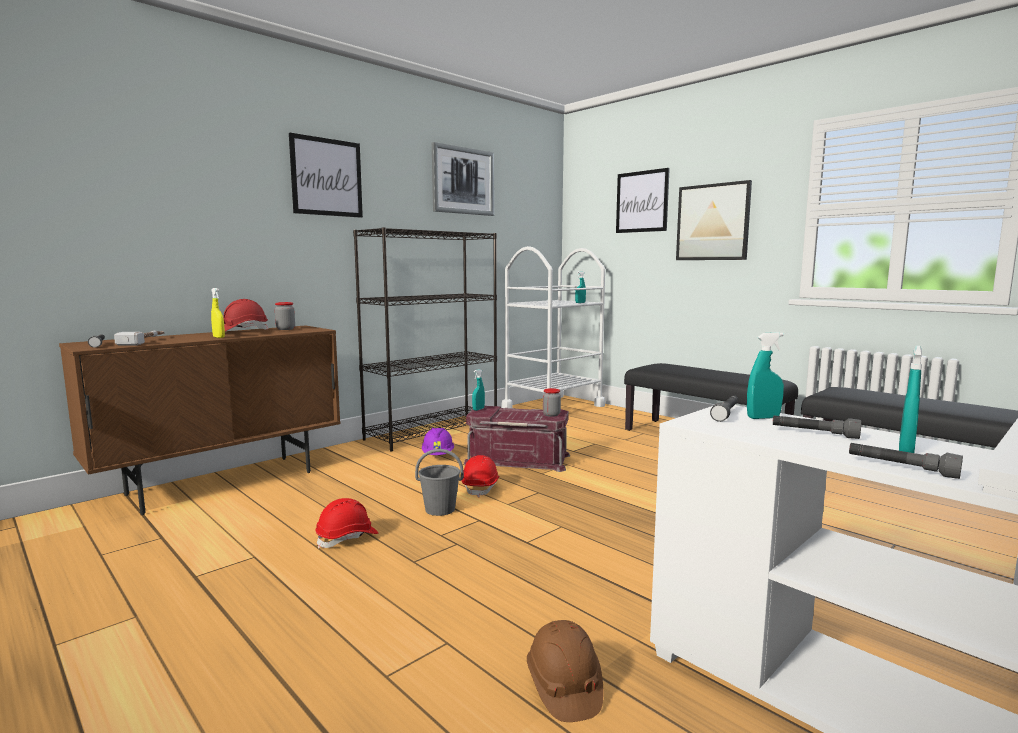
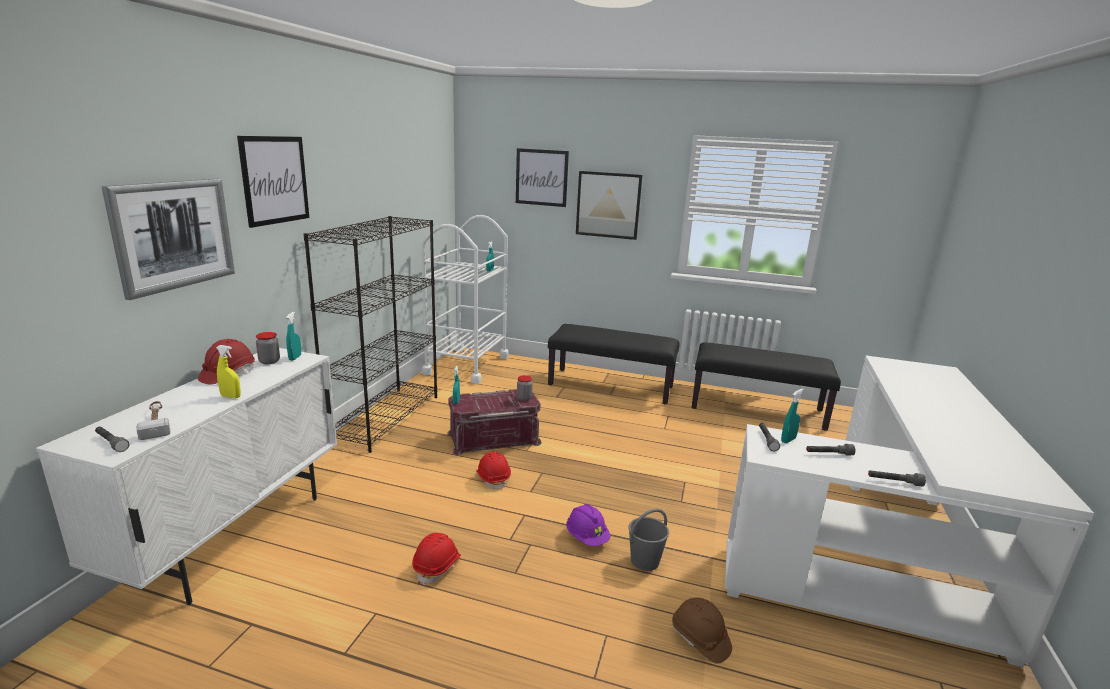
camera: 30 degrees left, 10 degrees up
brown cabinet [59,325,340,515] -> white cabinet [36,348,337,605]
grey bucket [415,449,464,516] -> grey bucket moved to [629,509,669,571]
purple hard hat [422,428,454,455] -> purple hard hat moved to [566,504,611,546]
picture [432,142,494,216] -> picture moved to [101,179,235,300]
turquoise spray bottle [899,346,922,453] -> turquoise spray bottle moved to [286,312,301,361]

